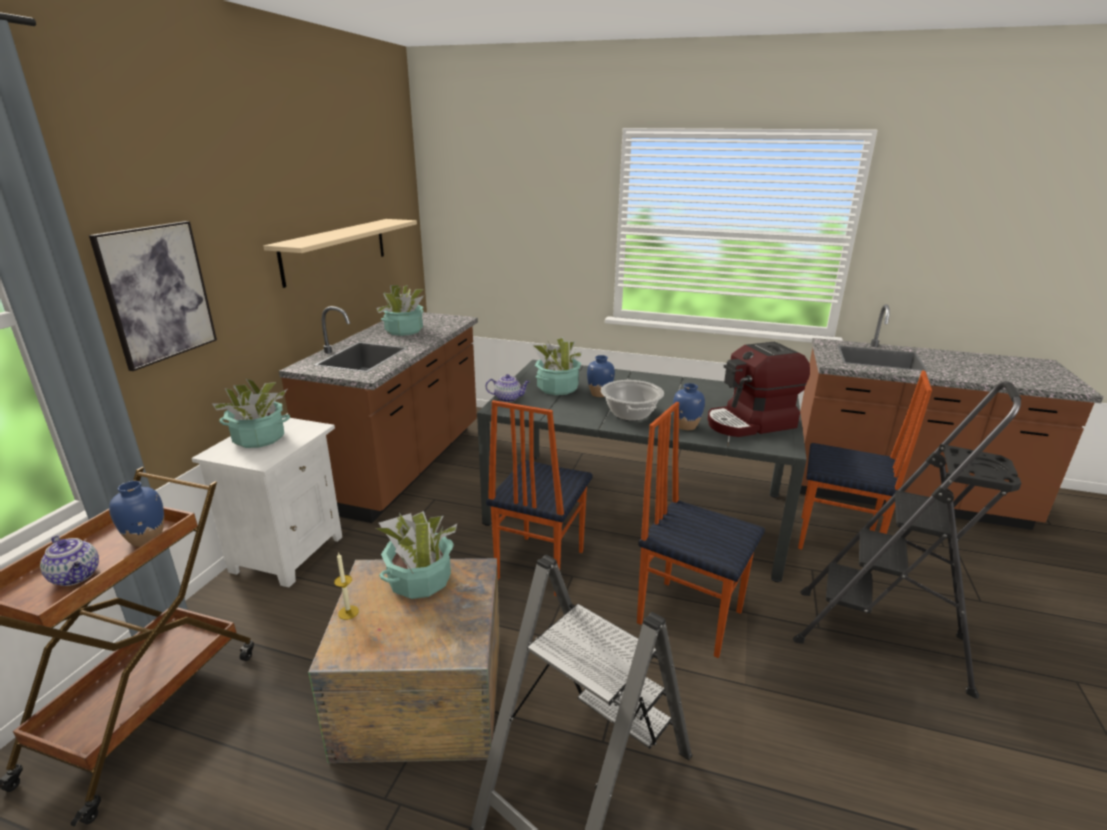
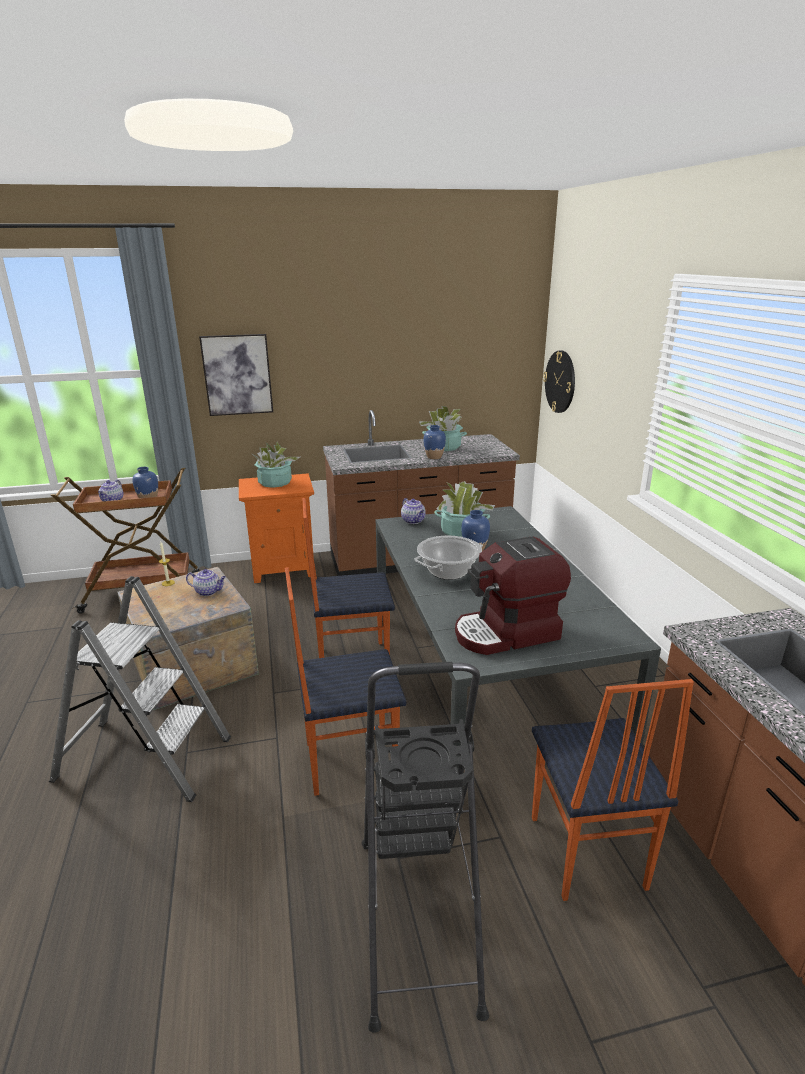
camera: 60 degrees right, 0 degrees up
white nightstand [191,417,342,588] -> orange nightstand [239,473,314,583]
beige shelf [263,219,417,288] -> none
potted plant [376,511,457,599] -> teapot [186,569,226,596]
chair [637,402,765,658] -> chair turned 105 degrees counterclockwise [285,567,406,796]
blue vase [673,383,705,430] -> blue vase moved to [423,425,446,459]
coffee machine [707,341,810,437] -> coffee machine turned 60 degrees counterclockwise [455,536,571,655]
none -> wall clock [543,350,575,413]

